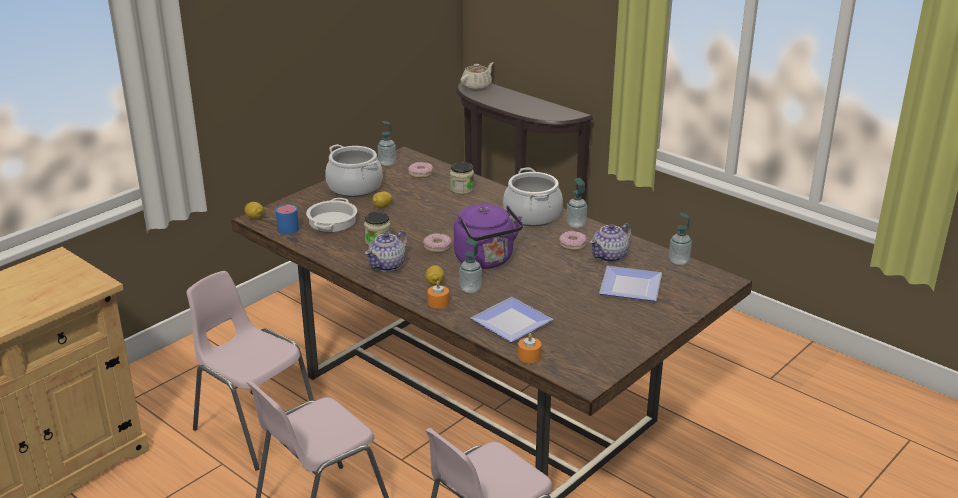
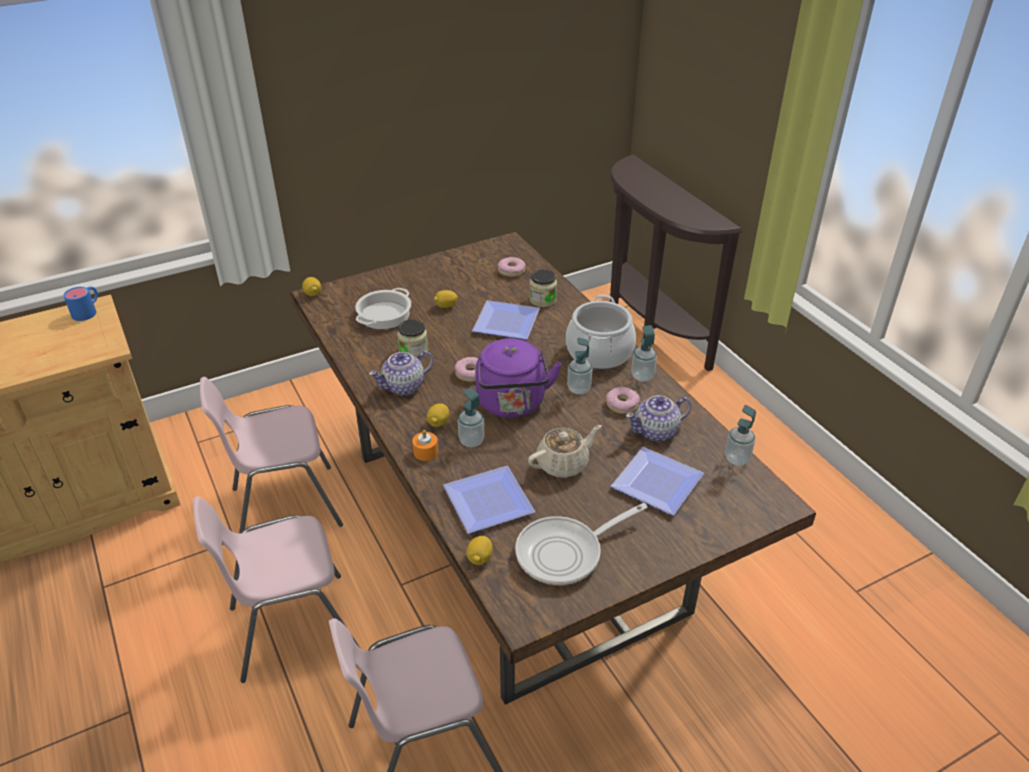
camera: 20 degrees right, 10 degrees up
pink chair [187,271,314,471] -> pink chair turned 75 degrees counterclockwise [200,377,343,534]
blue mug [276,204,299,235] -> blue mug moved to [64,286,98,321]
cooking pot [325,144,382,197] -> none
soap dispenser [378,121,396,166] -> soap dispenser moved to [567,338,592,394]
beige teapot [461,62,494,91] -> beige teapot moved to [528,425,602,478]
orange candle [518,333,541,363] -> lemon [466,536,493,565]
none -> plate [472,300,540,340]
none -> frying pan [515,503,648,585]

